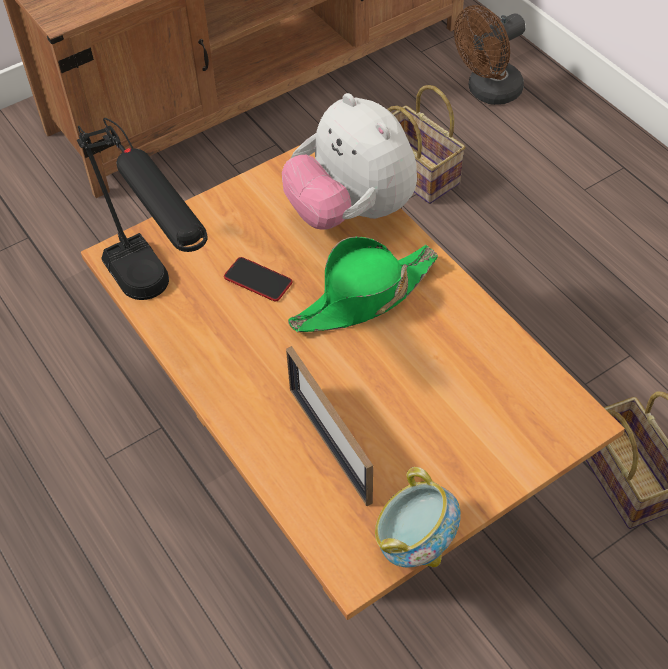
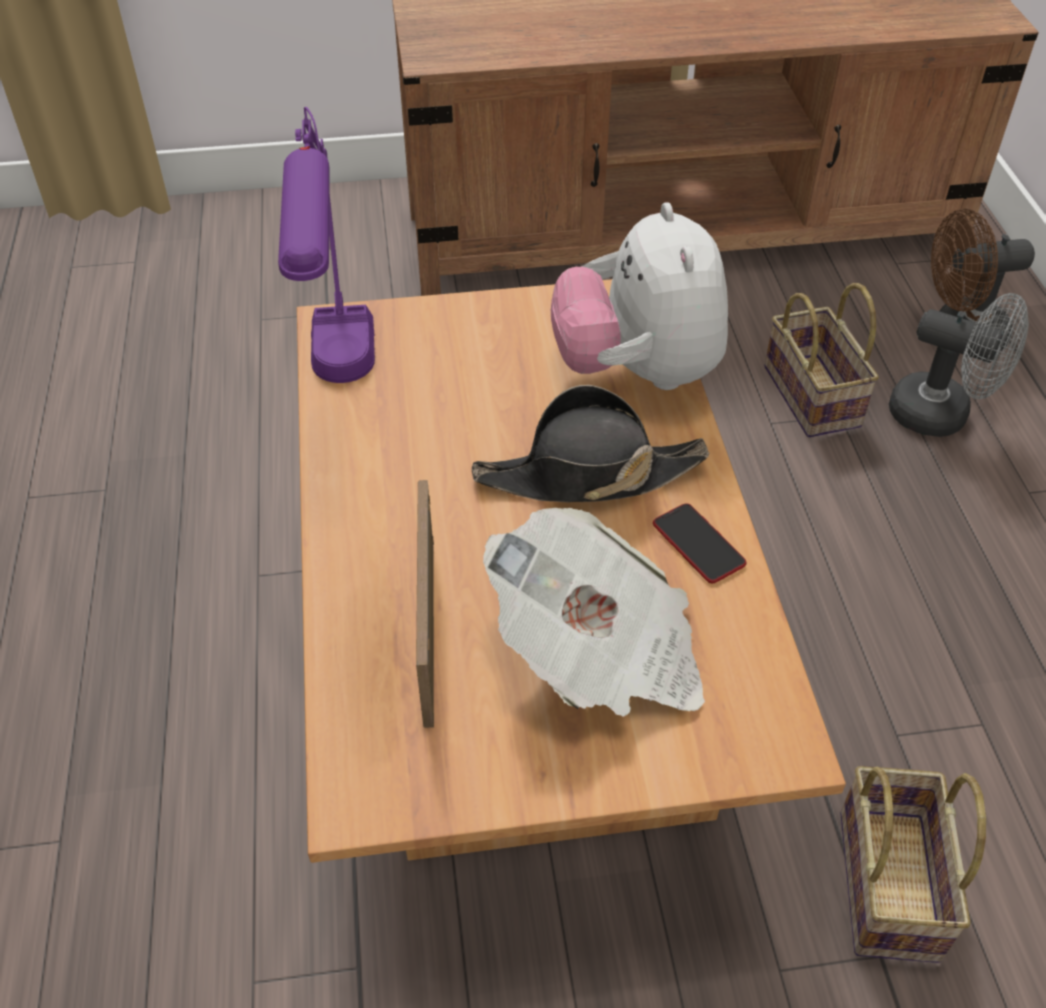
camera: 25 degrees right, 5 degrees down
black table lamp [77,118,208,300] -> purple table lamp [278,107,375,383]
phone [224,257,293,302] -> phone moved to [653,503,746,583]
green hat [288,236,438,332] -> black hat [472,385,709,502]
bowl [375,467,461,567] -> none
none -> newspaper [483,508,705,717]
none -> grey fan [889,293,1029,437]

